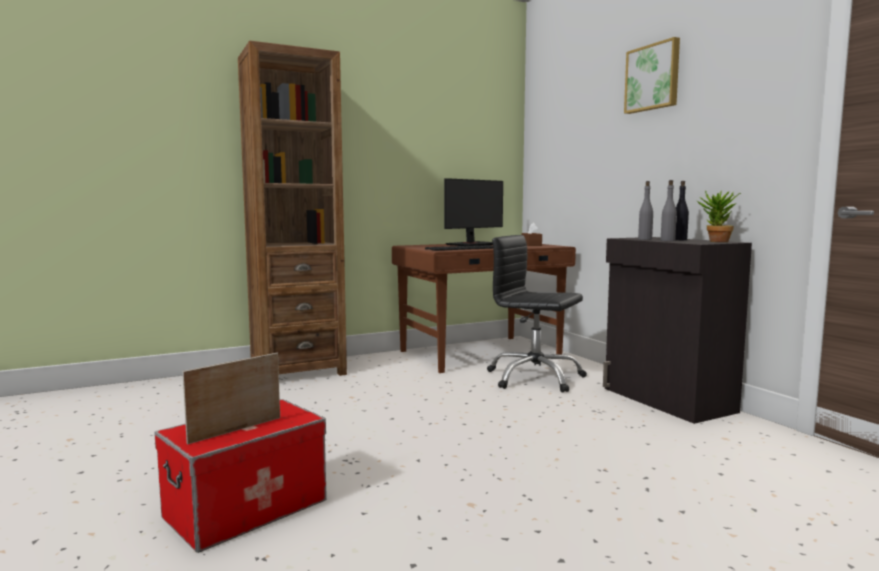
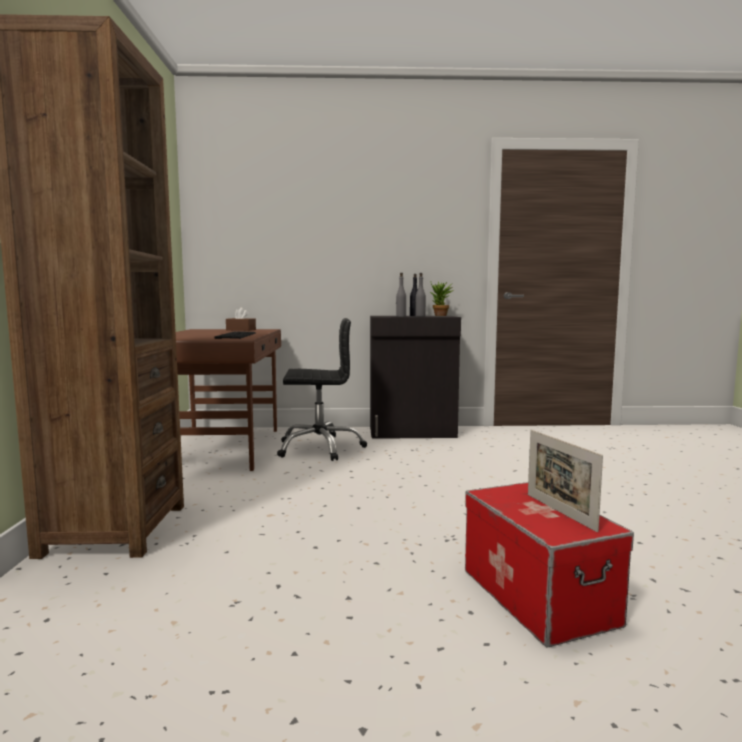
camera: 65 degrees left, 0 degrees up
monitor [444,178,503,246] -> none
black office chair [487,235,587,393] -> black office chair turned 150 degrees counterclockwise [277,318,367,461]
picture [624,37,680,114] -> none

